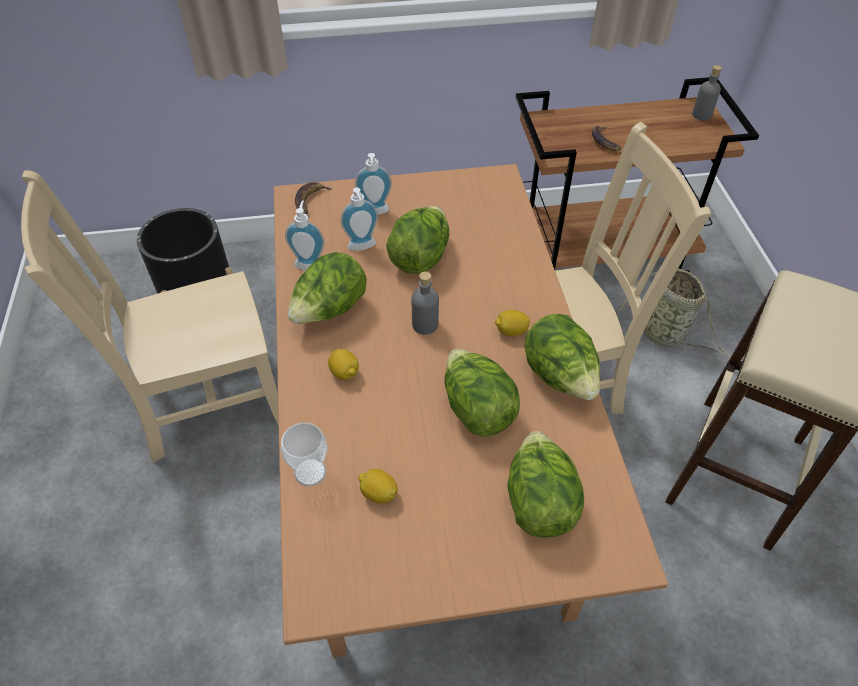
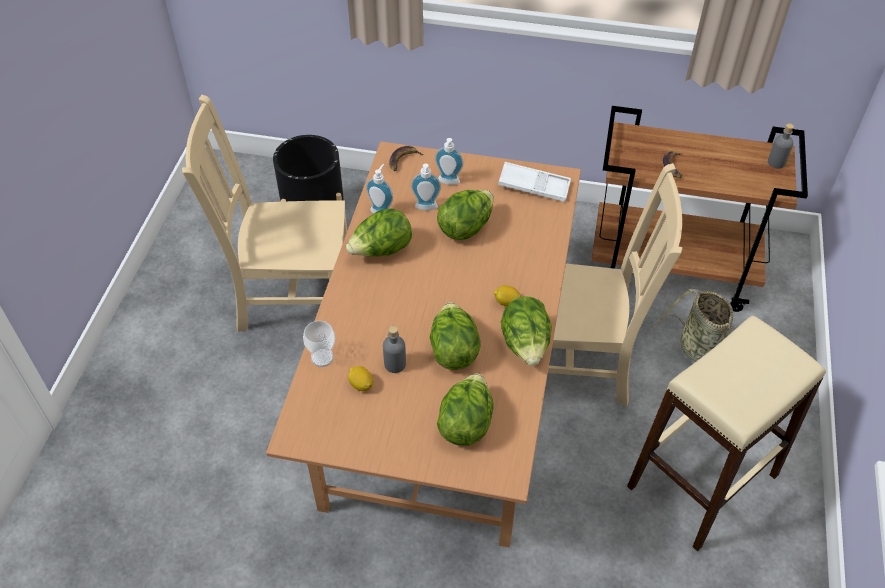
camera: 20 degrees right, 0 degrees up
lemon [328,349,359,380] -> none
grey bottle [412,272,439,335] -> grey bottle moved to [383,326,406,373]
none -> white tray [498,162,571,202]

